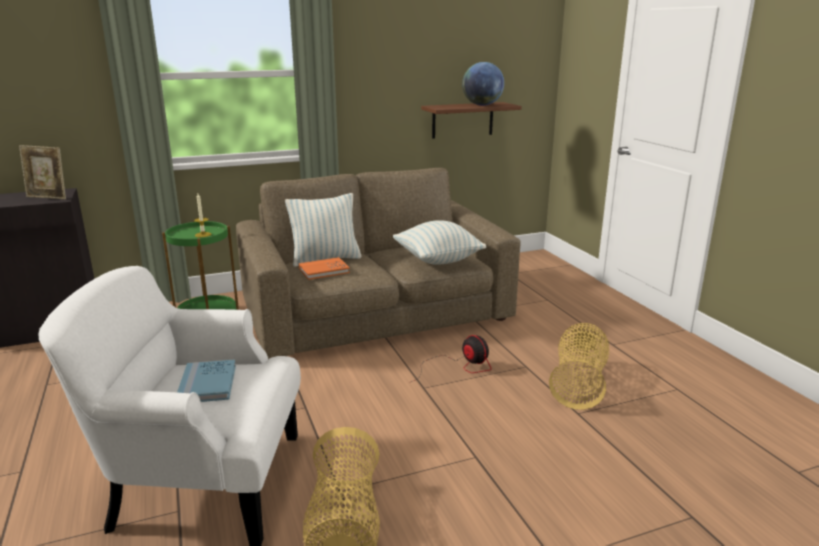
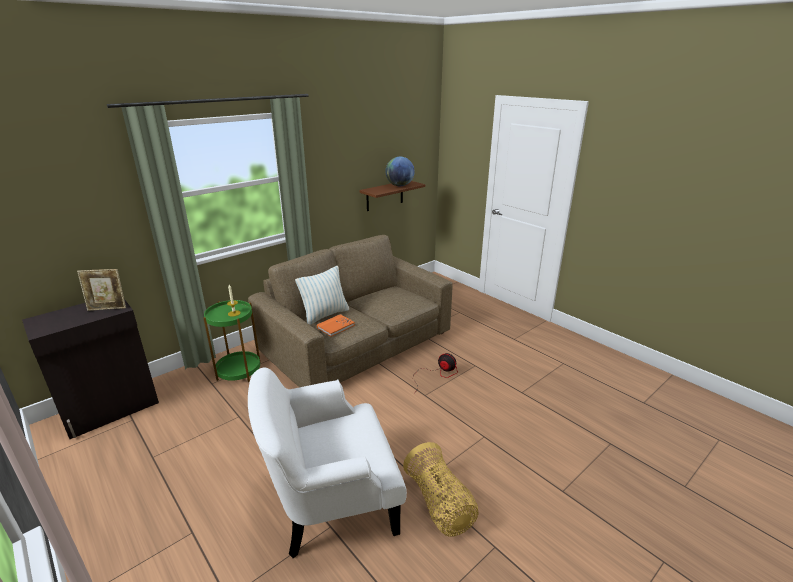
camera: 20 degrees left, 5 degrees up
blue book [177,359,236,402] -> none
pillow [393,220,486,265] -> none
basket [549,323,609,410] -> none

